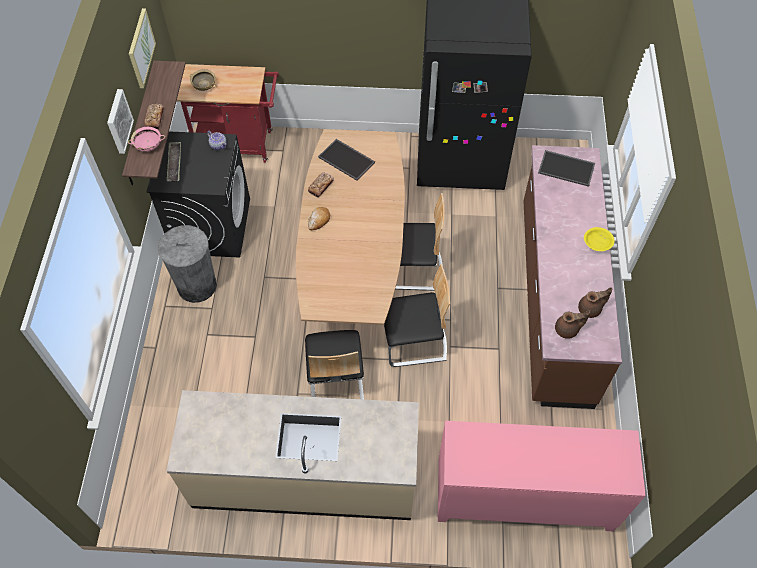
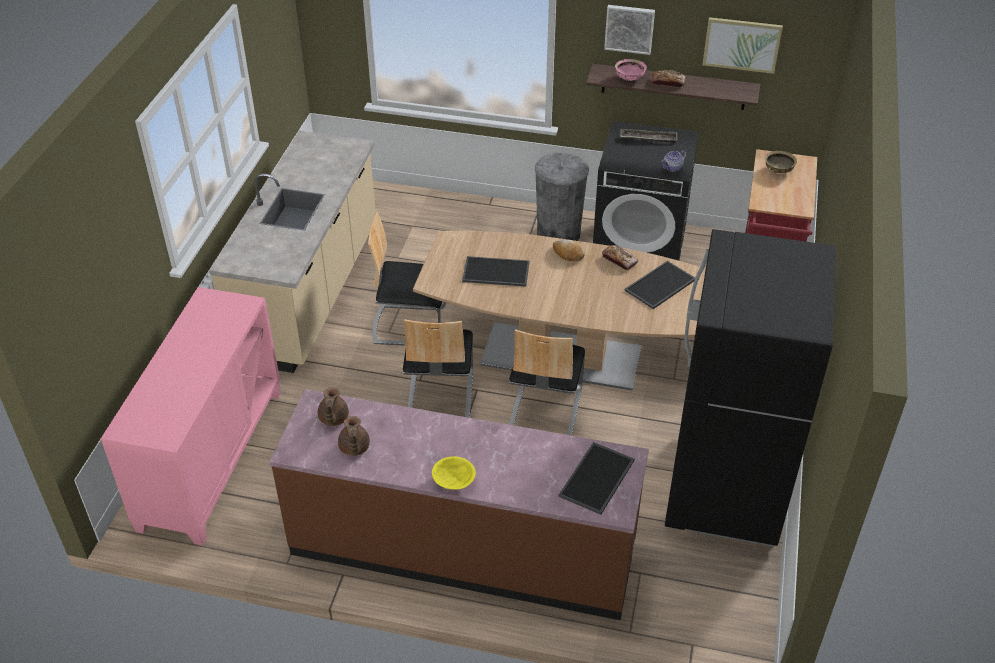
camera: 100 degrees right, 15 degrees down
none -> tray [462,256,530,287]

